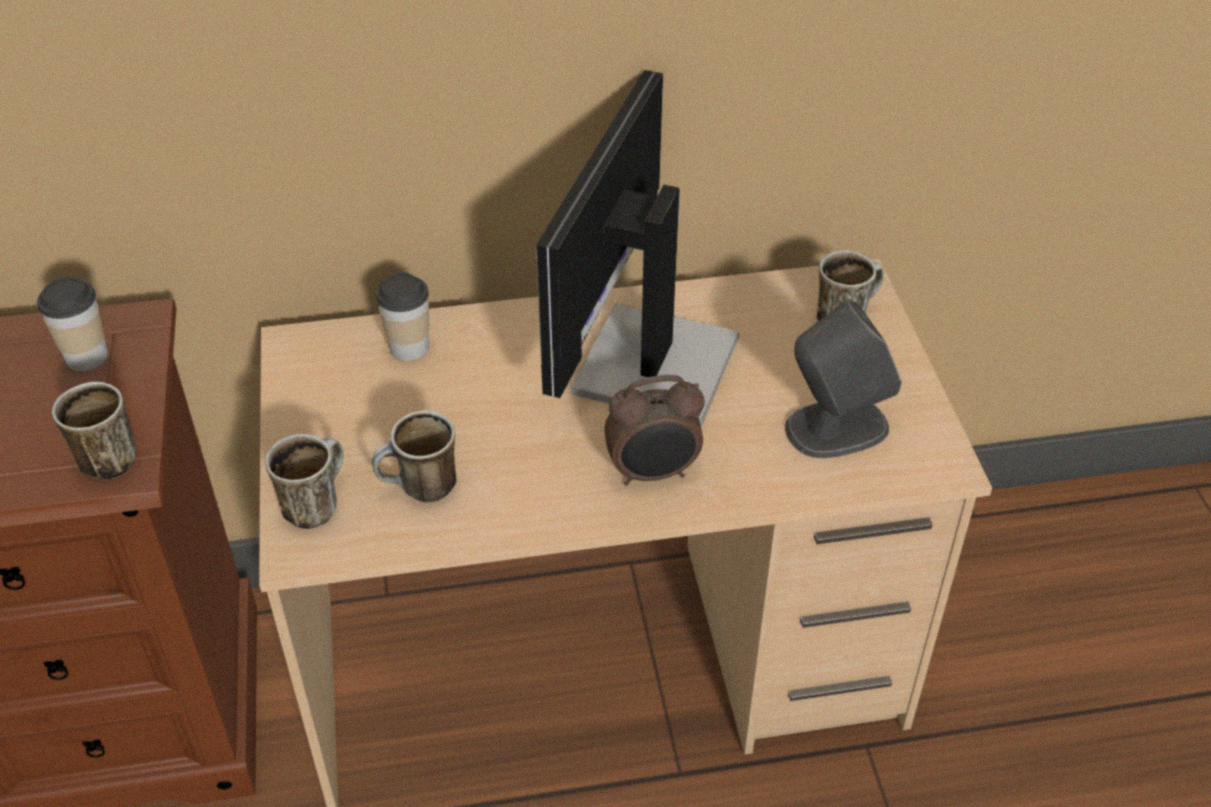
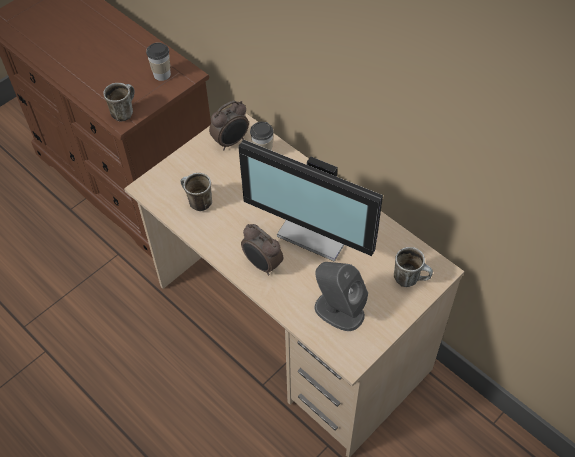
camera: 55 degrees right, 10 degrees up
mug [266,434,343,529] -> none
monitor [536,70,739,426] -> monitor turned 135 degrees counterclockwise [238,139,383,262]
none -> alarm clock [209,101,249,150]

